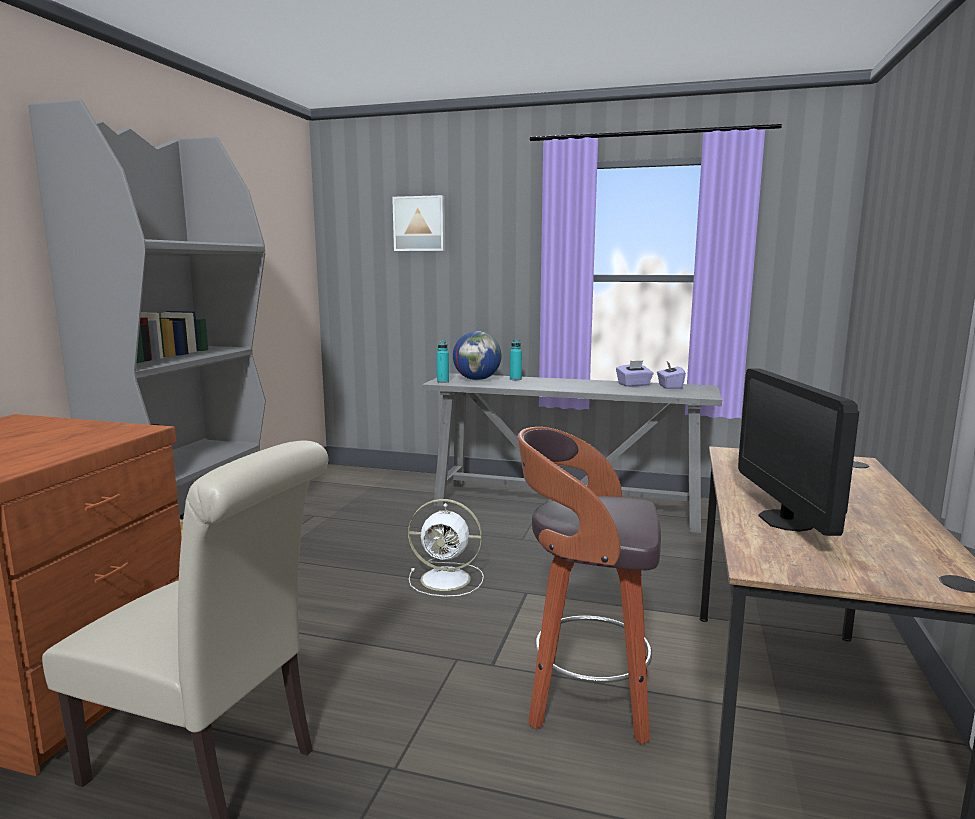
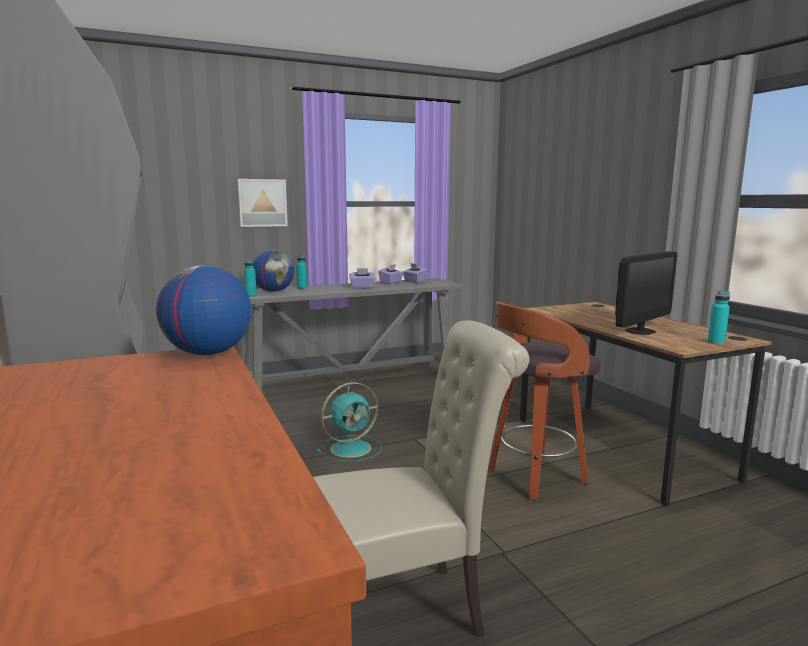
camera: 40 degrees left, 0 degrees up
picture [392,195,445,251] -> picture moved to [237,179,288,227]
white fan [408,499,484,597] -> turquoise fan [317,382,382,462]
monitor [738,368,859,536] -> monitor turned 90 degrees counterclockwise [615,251,677,335]
none -> globe [156,265,251,355]
none -> purple tissue box [349,268,376,289]
none -> turquoise bottle [708,291,730,345]

